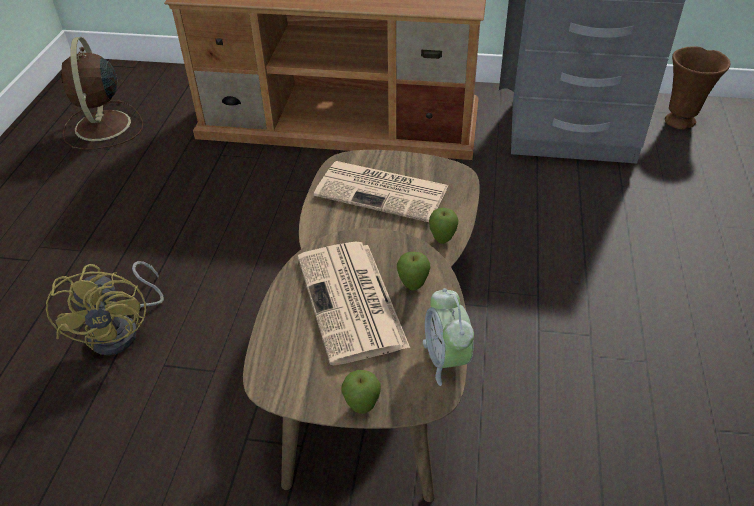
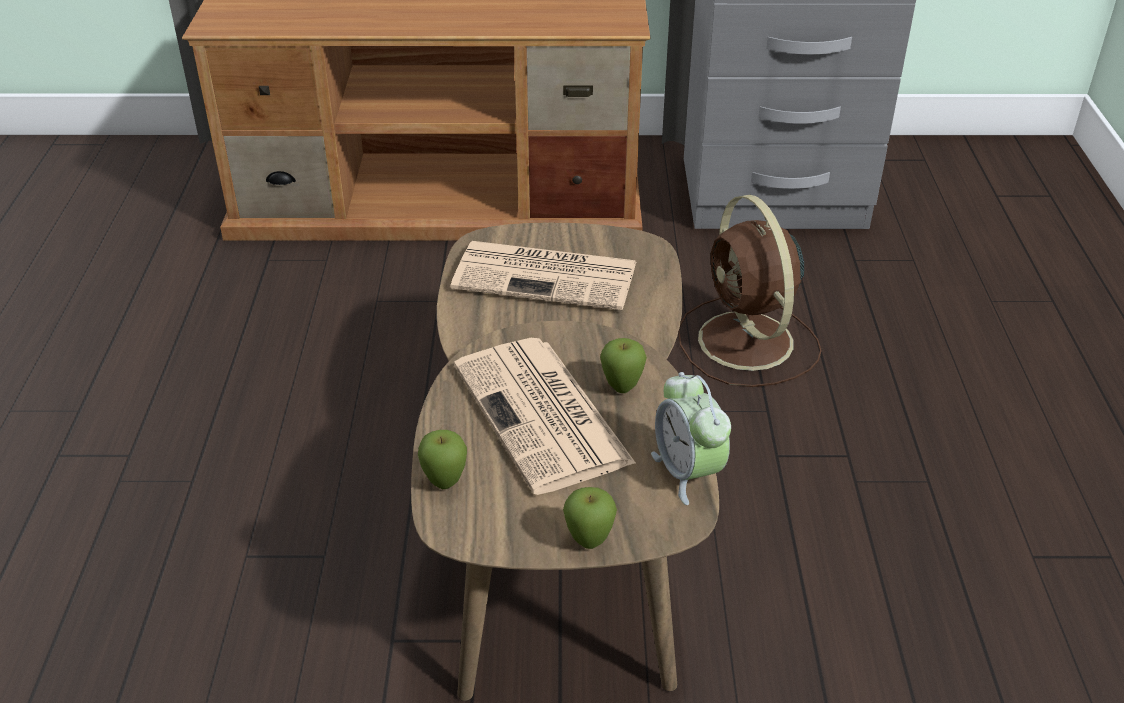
camera: 10 degrees left, 5 degrees down
yellow fan [46,261,164,355] -> none
brown fan [61,37,143,150] -> brown fan moved to [678,194,822,387]
apple [429,208,458,244] -> apple moved to [418,430,467,489]
brown vase [665,46,730,130] -> none

